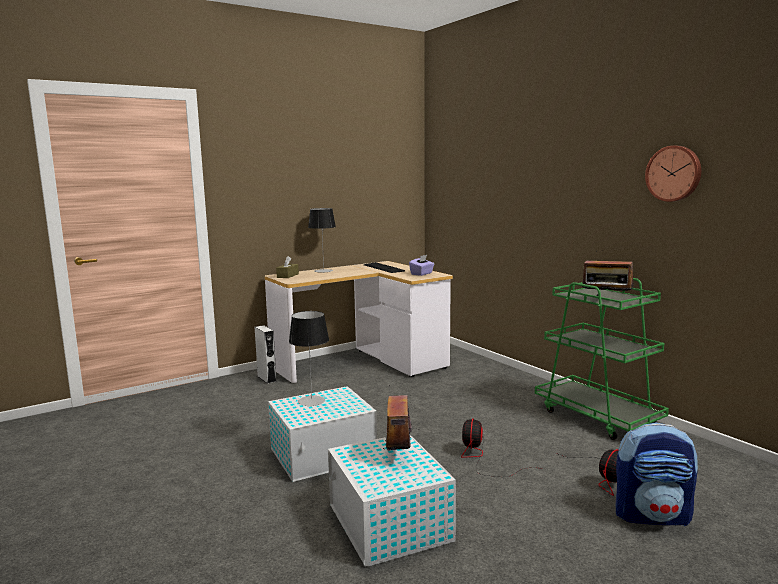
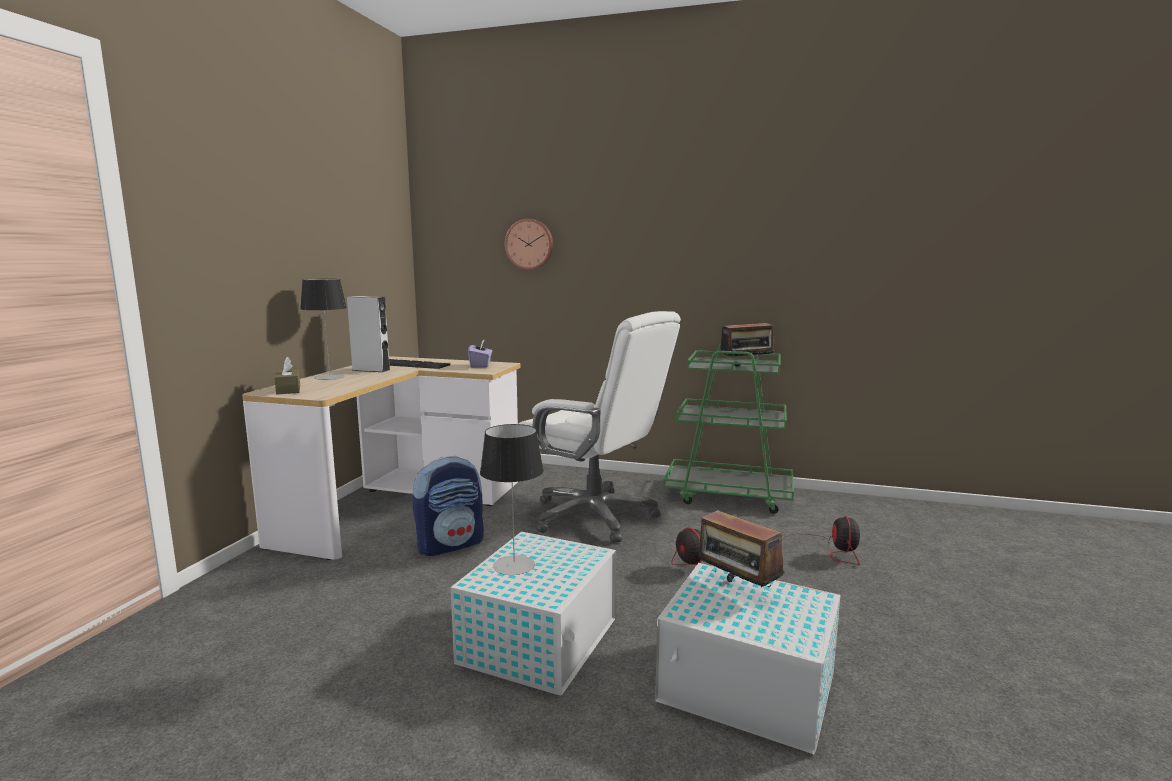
camera: 40 degrees left, 0 degrees up
grey speaker [255,325,277,384] -> grey speaker moved to [347,296,390,372]
backpack [616,422,698,526] -> backpack moved to [412,456,484,556]
wall clock [645,146,701,202] -> wall clock moved to [505,219,553,270]
none -> white office chair [519,311,681,543]

